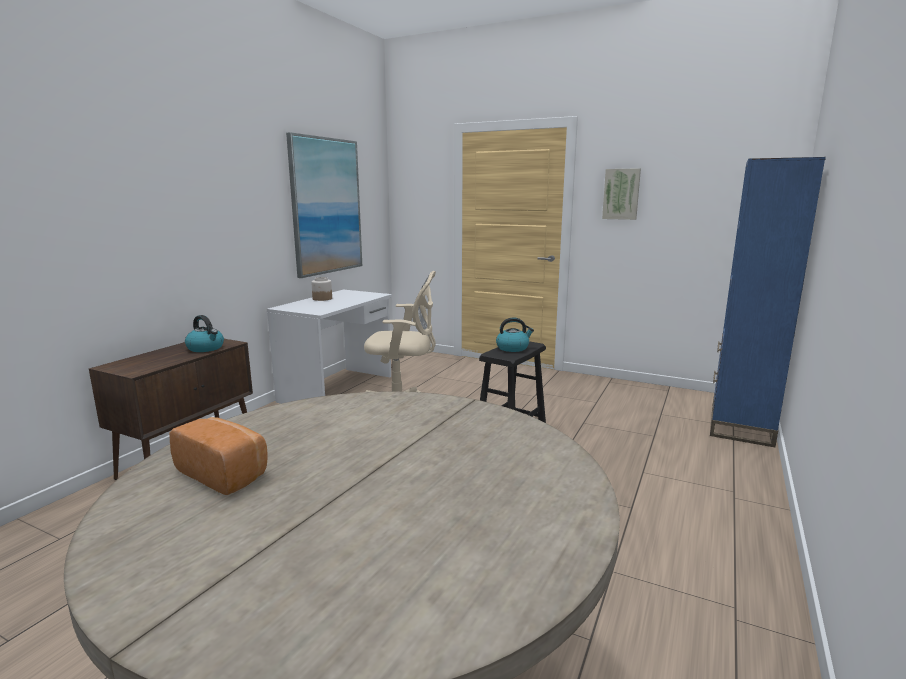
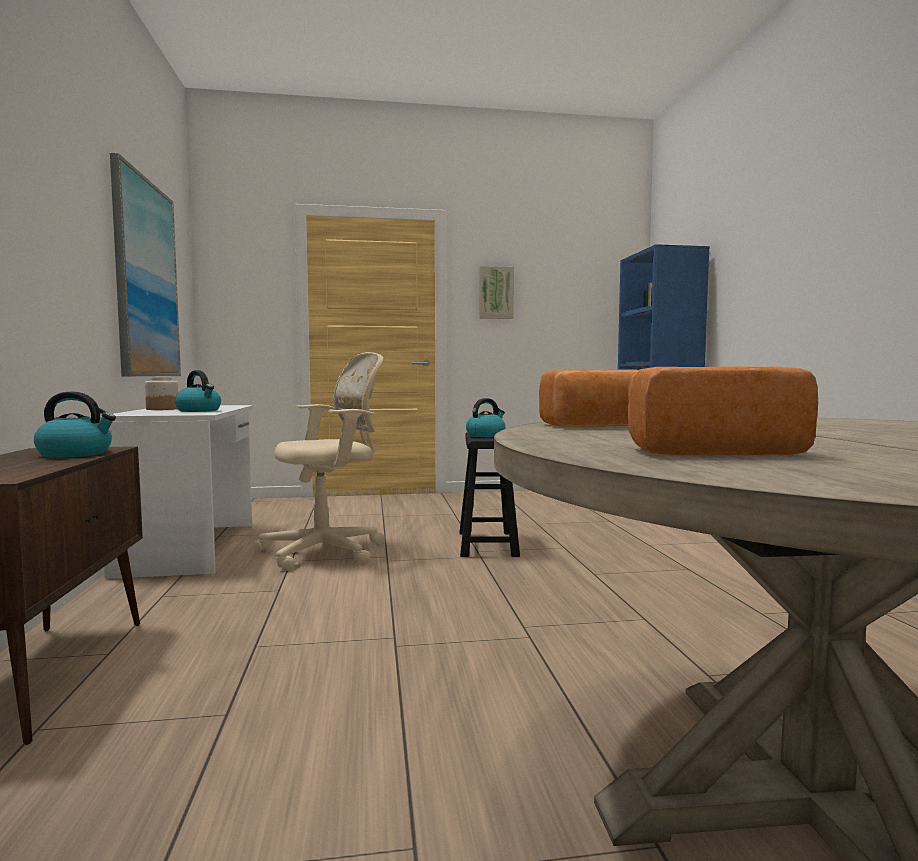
camera: 35 degrees left, 10 degrees down
none -> kettle [175,370,221,412]
none -> bread [539,369,639,427]

